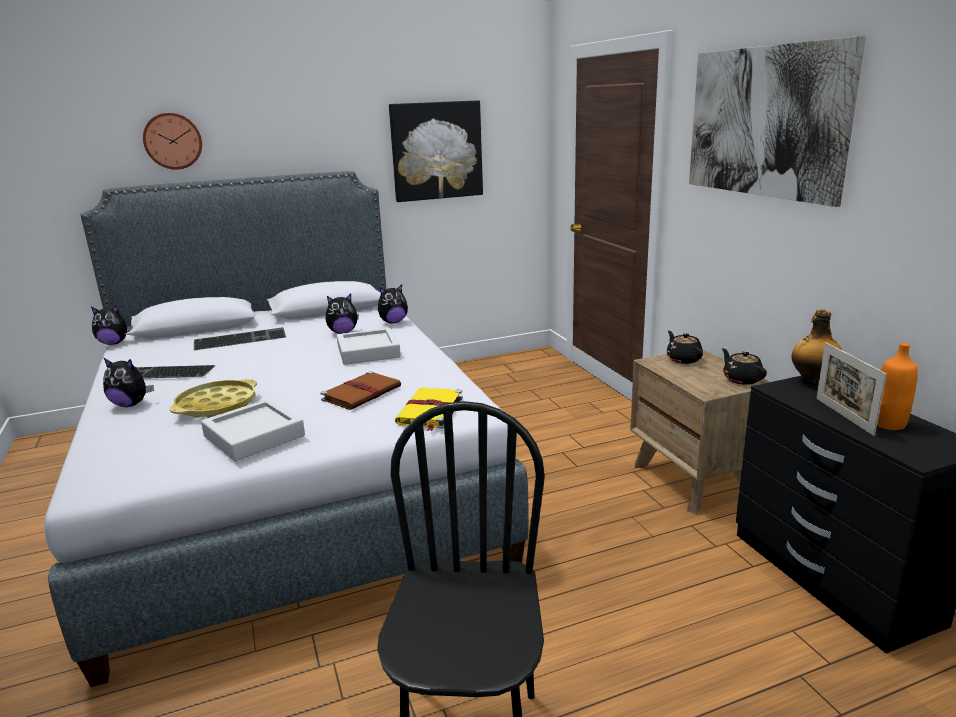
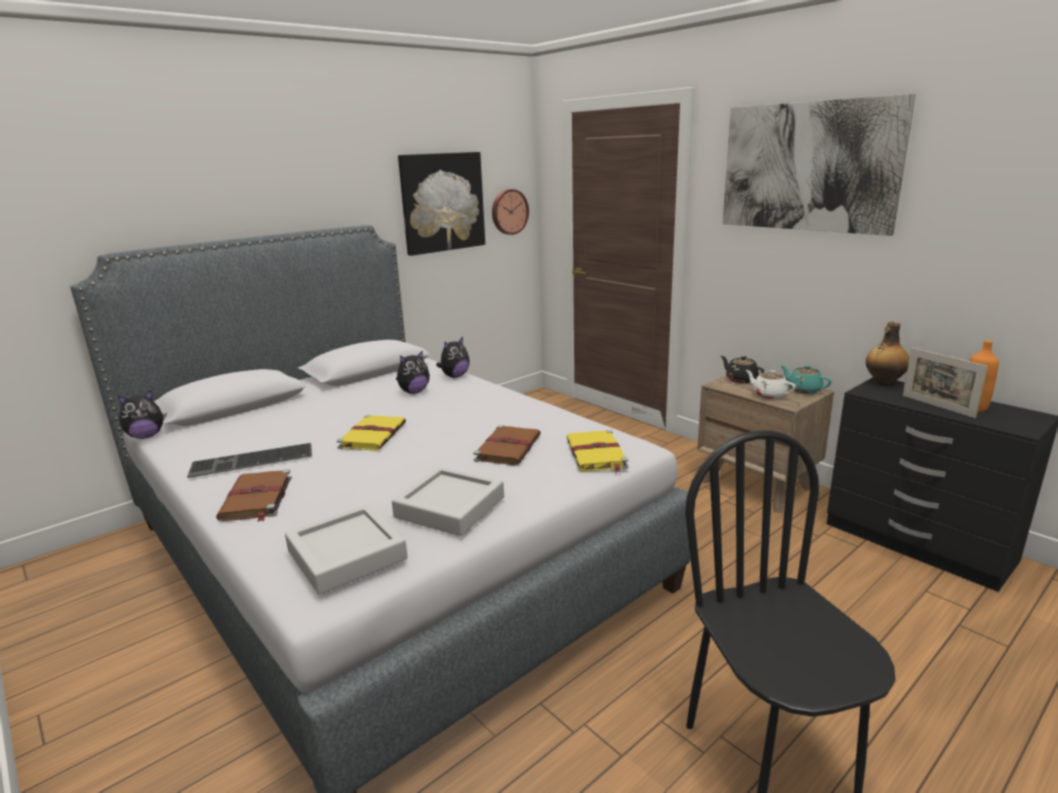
camera: 20 degrees left, 0 degrees up
plush toy [103,358,154,407] -> brown book [216,469,292,522]
wall clock [143,113,202,170] -> wall clock moved to [492,189,529,235]
yellow tray [170,379,257,418] -> none
keyboard [194,327,286,350] -> none
grey tray [337,328,401,365] -> grey tray moved to [285,504,408,594]
black teapot [722,348,767,385] -> turquoise teapot [780,365,832,394]
none -> yellow book [337,415,406,451]
none -> white teapot [746,370,796,399]

